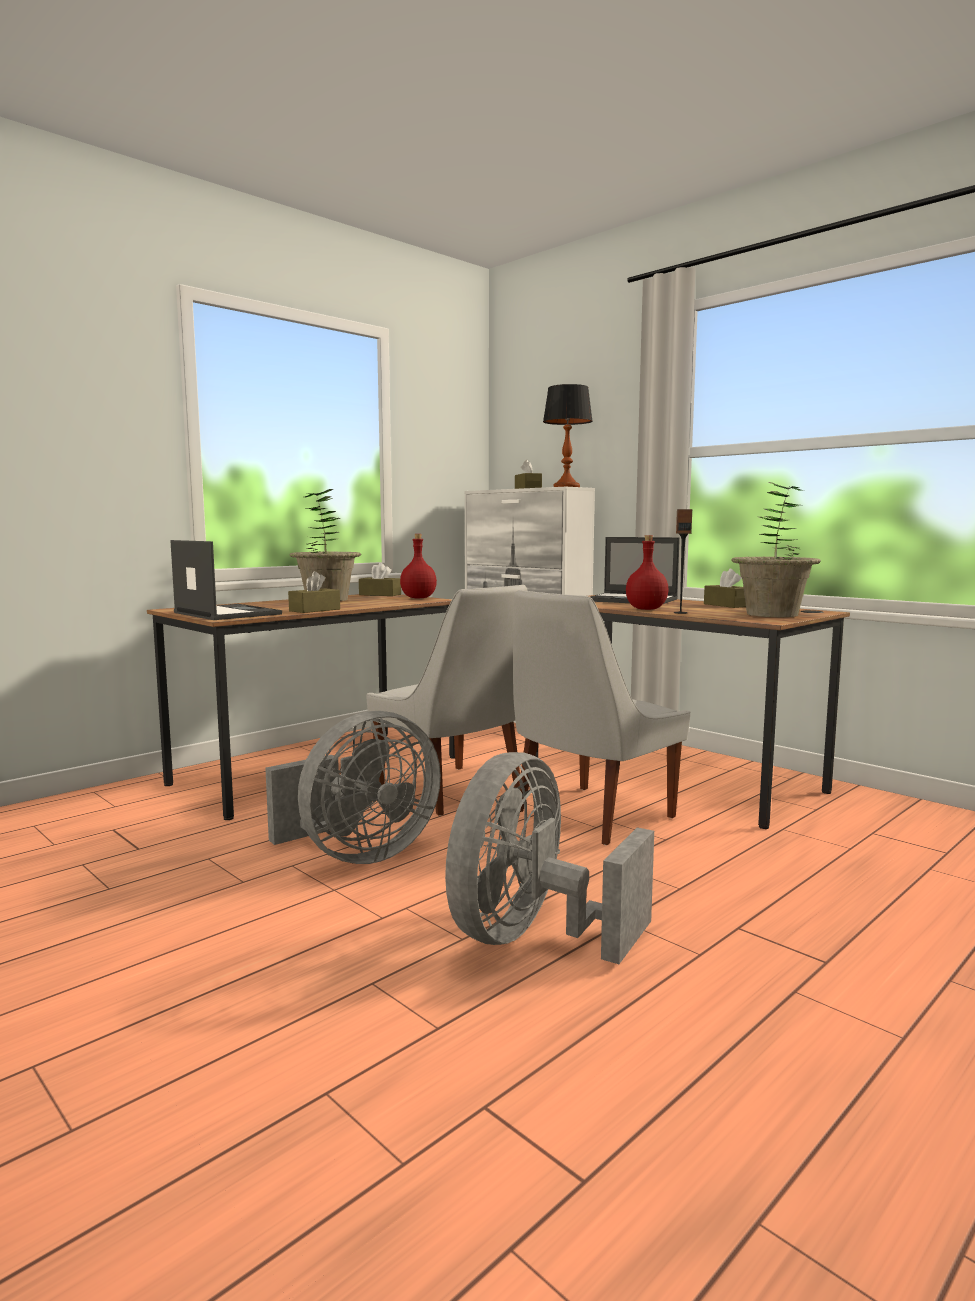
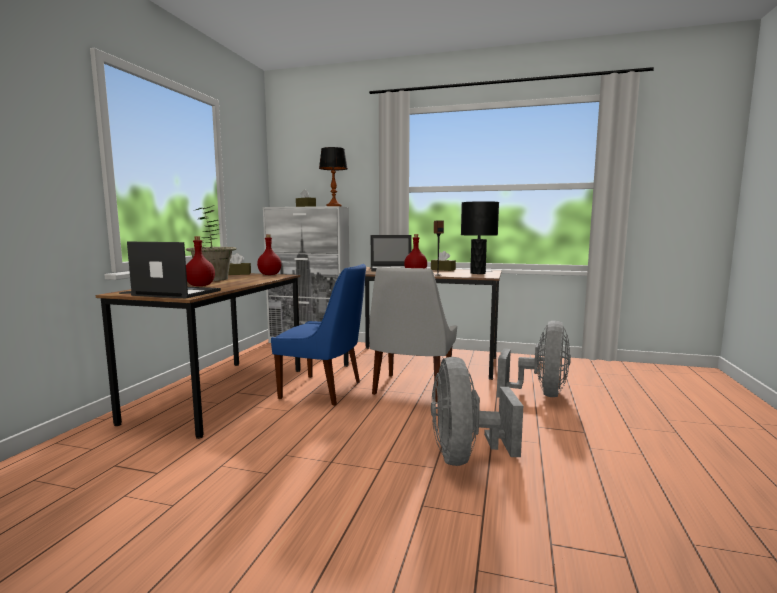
camera: 30 degrees left, 0 degrees up
grey fan [265,711,441,864] -> grey fan moved to [497,321,571,397]
brown tissue box [288,571,340,613] -> none
white chair [366,585,527,816] -> blue chair [271,264,366,406]
potted plant [732,482,821,618] -> black table lamp [461,201,499,274]
none -> red bottle [186,236,215,286]

